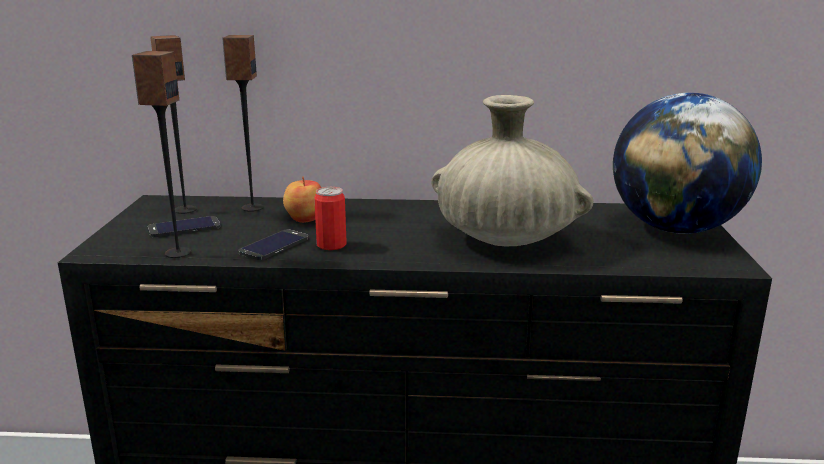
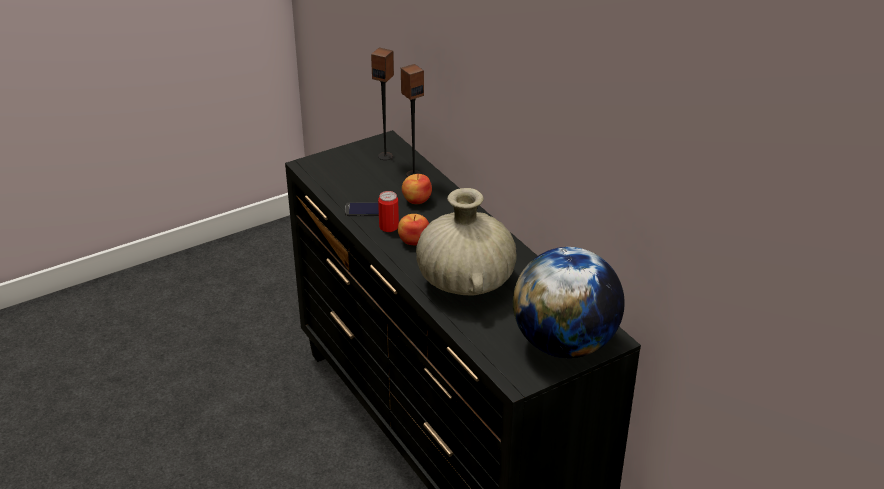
camera: 55 degrees right, 15 degrees up
speaker [132,51,191,258] -> none
phone [148,216,220,237] -> none
none -> apple [398,214,429,246]

